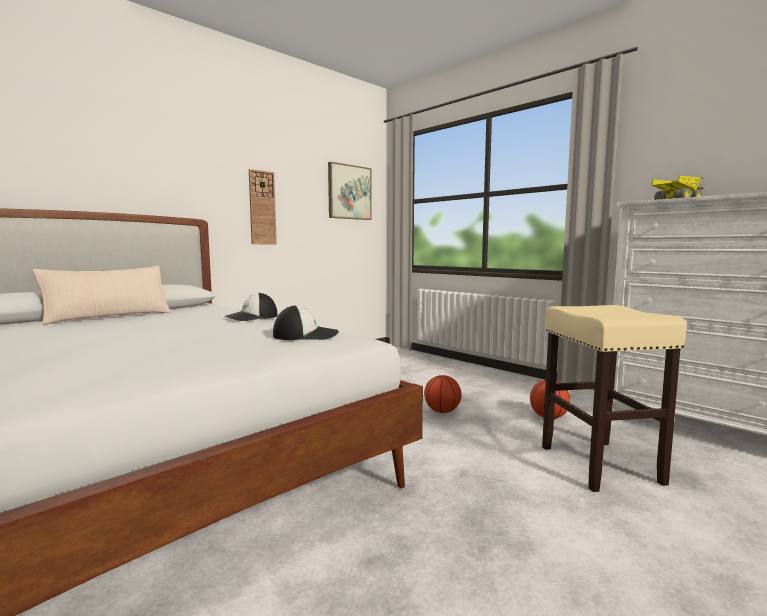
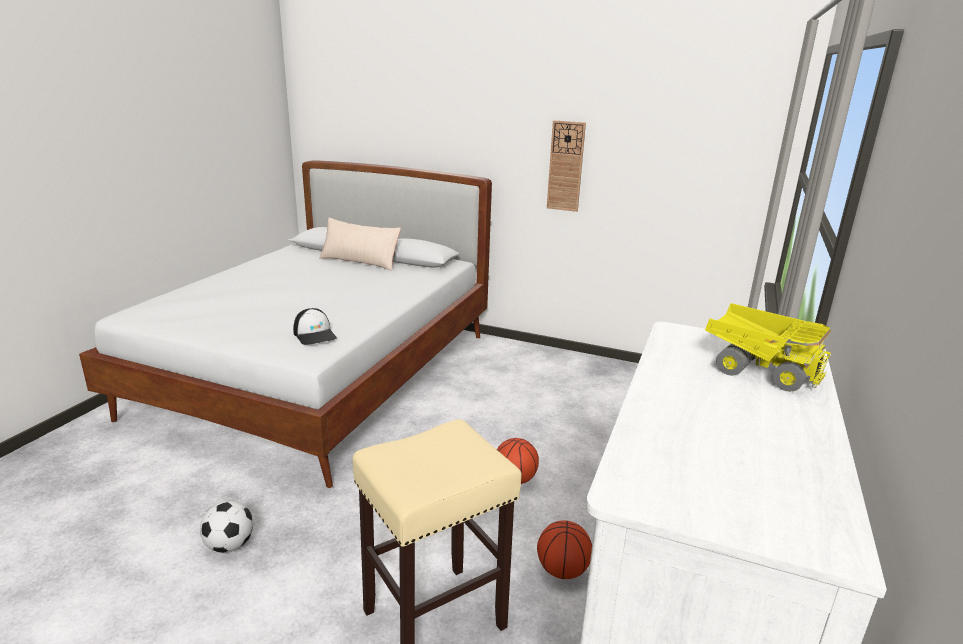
camera: 65 degrees right, 15 degrees up
cap [225,292,278,321] -> none
picture [328,162,372,220] -> none
none -> football [200,501,253,553]

